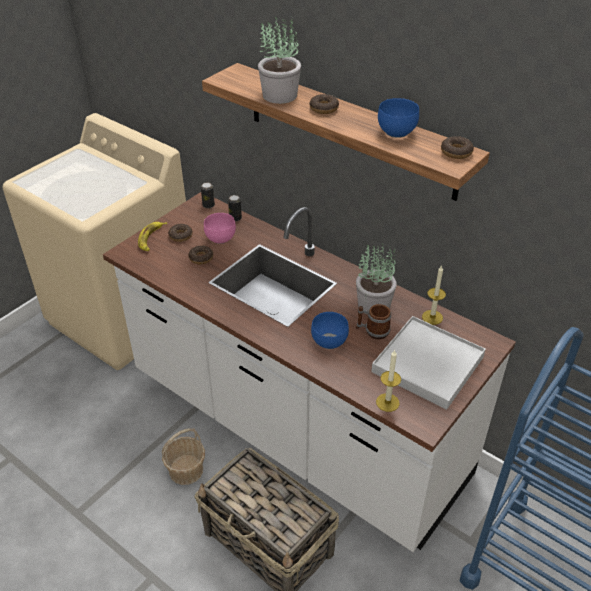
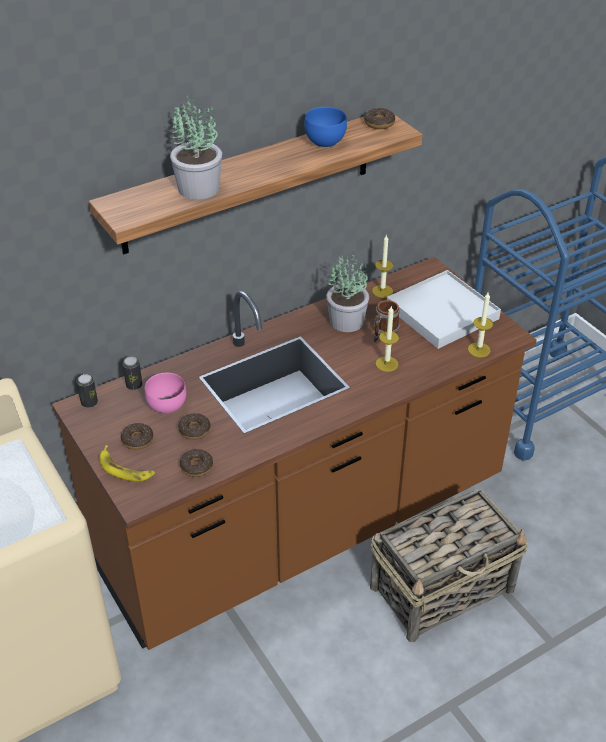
camera: 70 degrees left, 0 degrees up
white counter [103,192,516,552] -> brown counter [52,257,537,650]
basket [162,428,205,485] -> none
donut [310,94,339,114] -> donut moved to [180,449,213,477]
blue bowl [311,312,349,349] -> candle [376,305,399,372]

